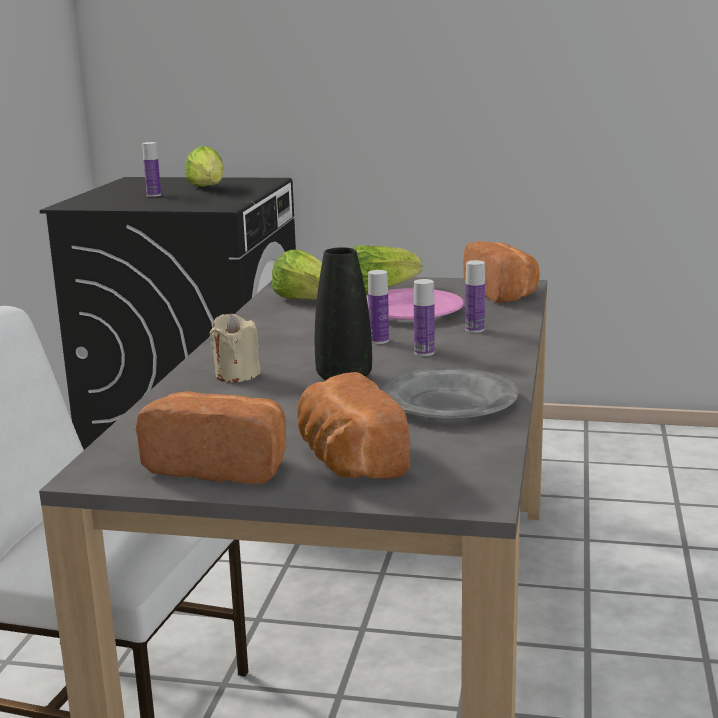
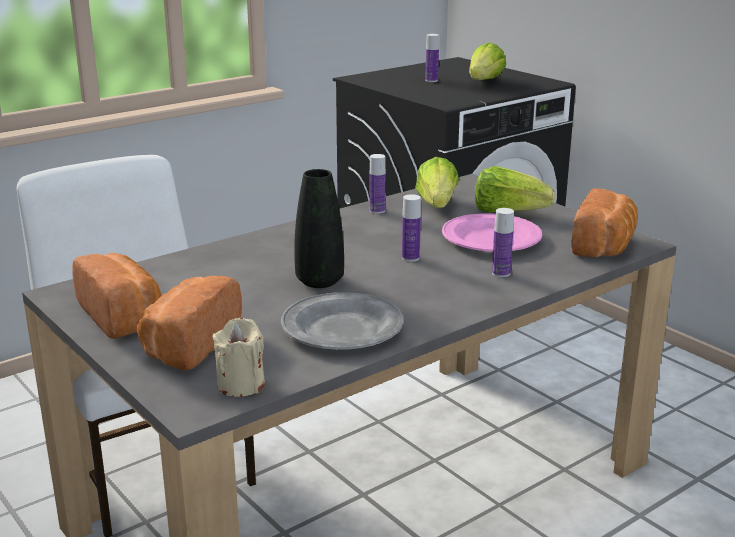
camera: 40 degrees right, 5 degrees up
beige candle [210,314,261,382] -> beige candle moved to [212,318,265,397]
bottle [414,279,435,356] -> bottle moved to [370,154,386,214]

